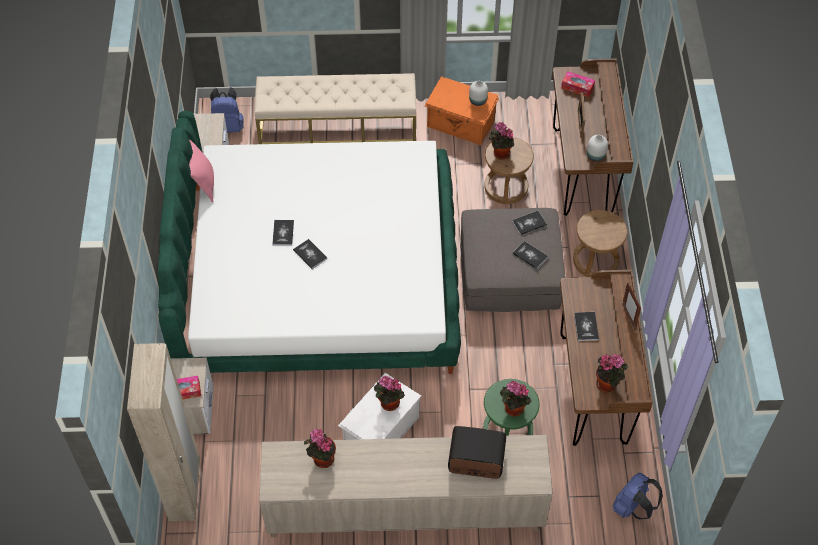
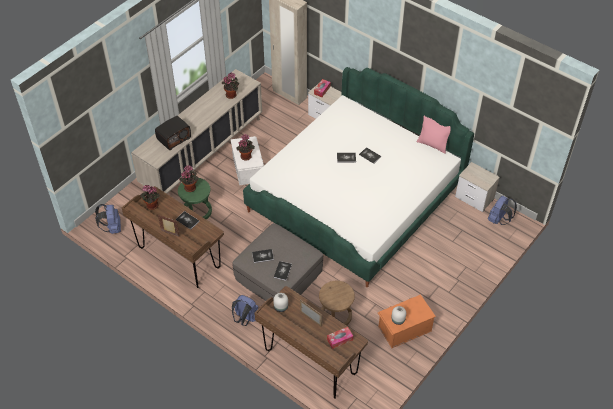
camera: 130 degrees right, 5 degrees down
beige bench [254,73,416,144] -> none
potted plant [489,122,514,160] -> none
brown stool [573,210,628,277] -> blue backpack [232,295,258,326]

